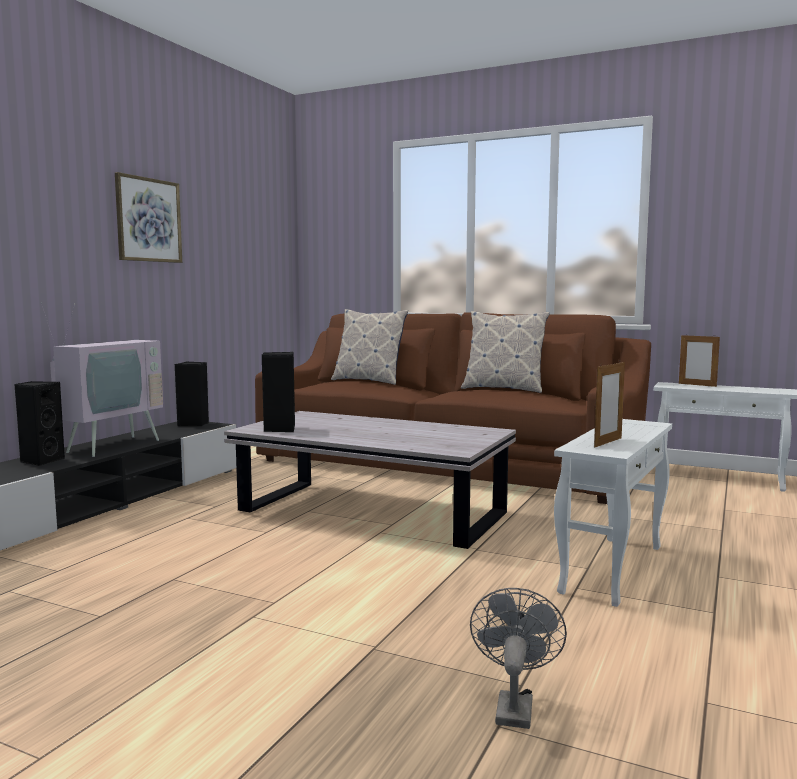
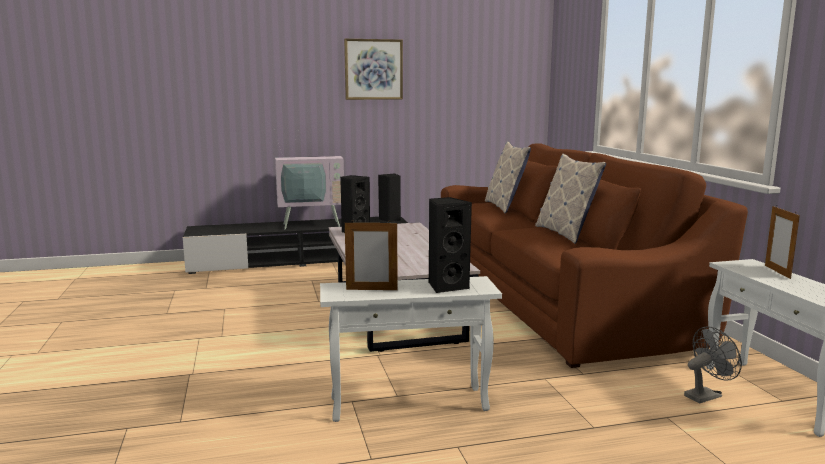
camera: 50 degrees right, 5 degrees up
black speaker [14,381,65,466] -> black speaker moved to [429,197,472,293]
grey fan [470,588,567,729] -> grey fan moved to [684,326,742,403]

